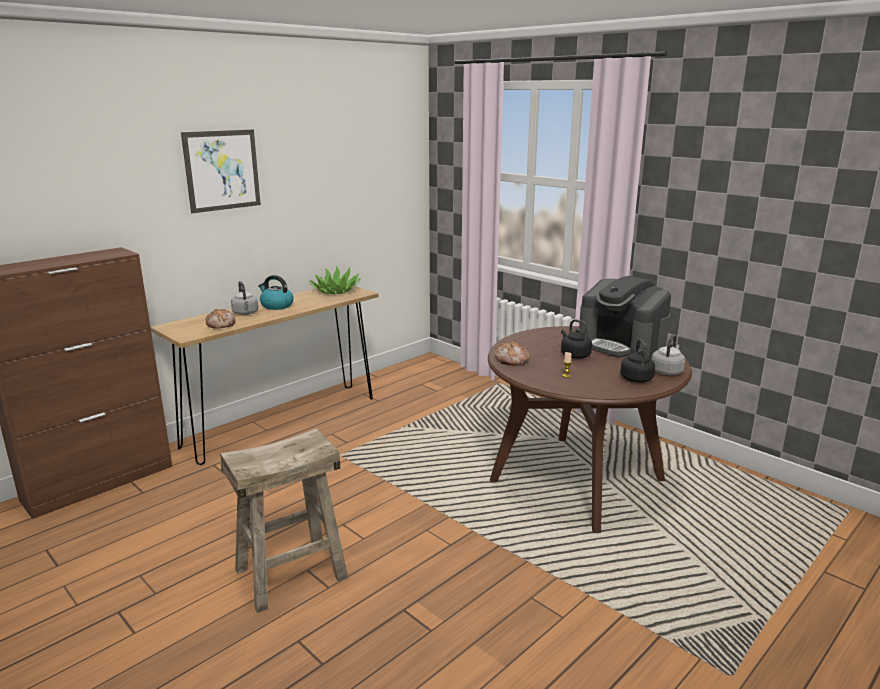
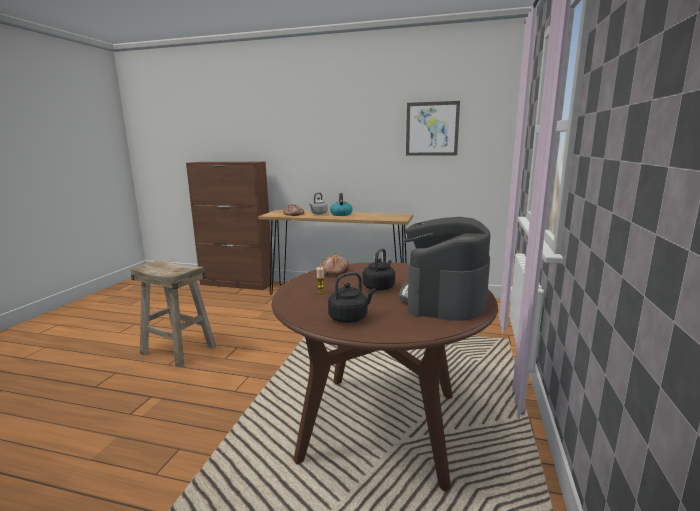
camera: 60 degrees right, 5 degrees down
picture [181,129,261,213] -> picture moved to [406,101,460,156]
potted plant [309,265,361,294] -> none
grey kettle [651,334,685,375] -> none

